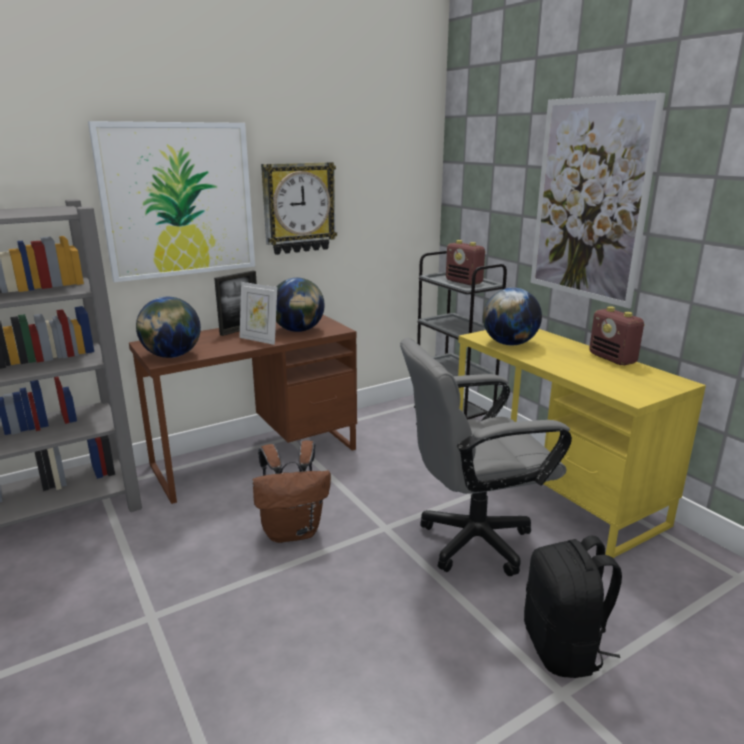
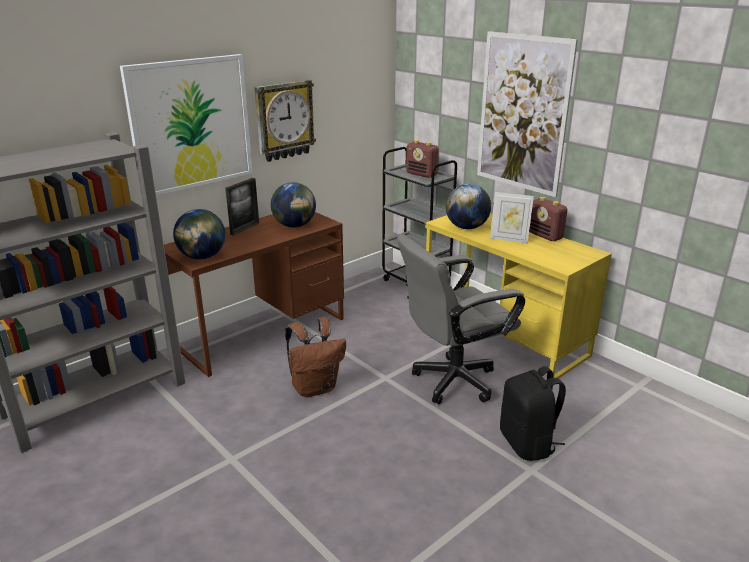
camera: 10 degrees left, 5 degrees up
picture frame [239,282,277,345] -> picture frame moved to [490,192,534,243]

